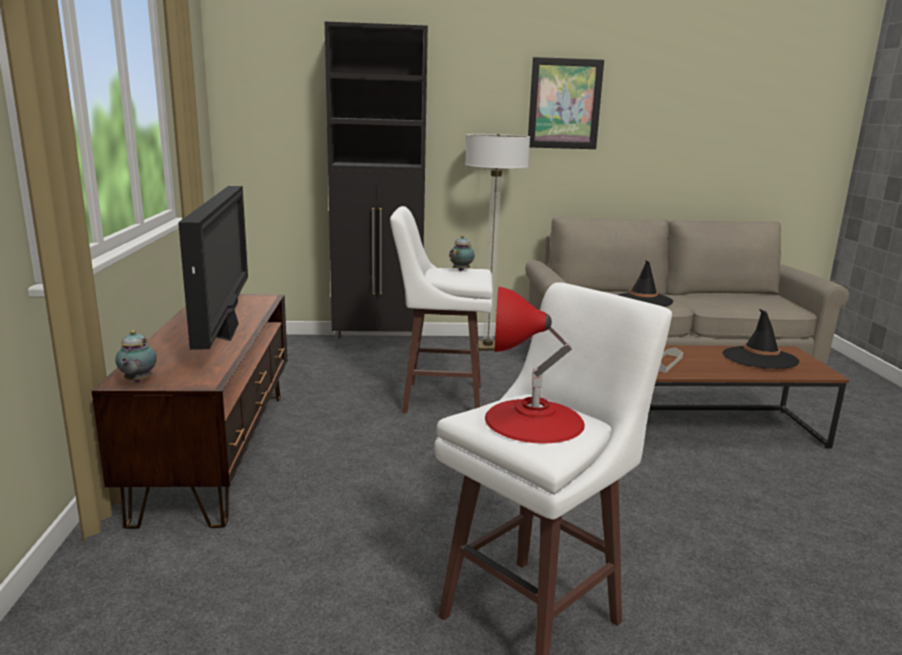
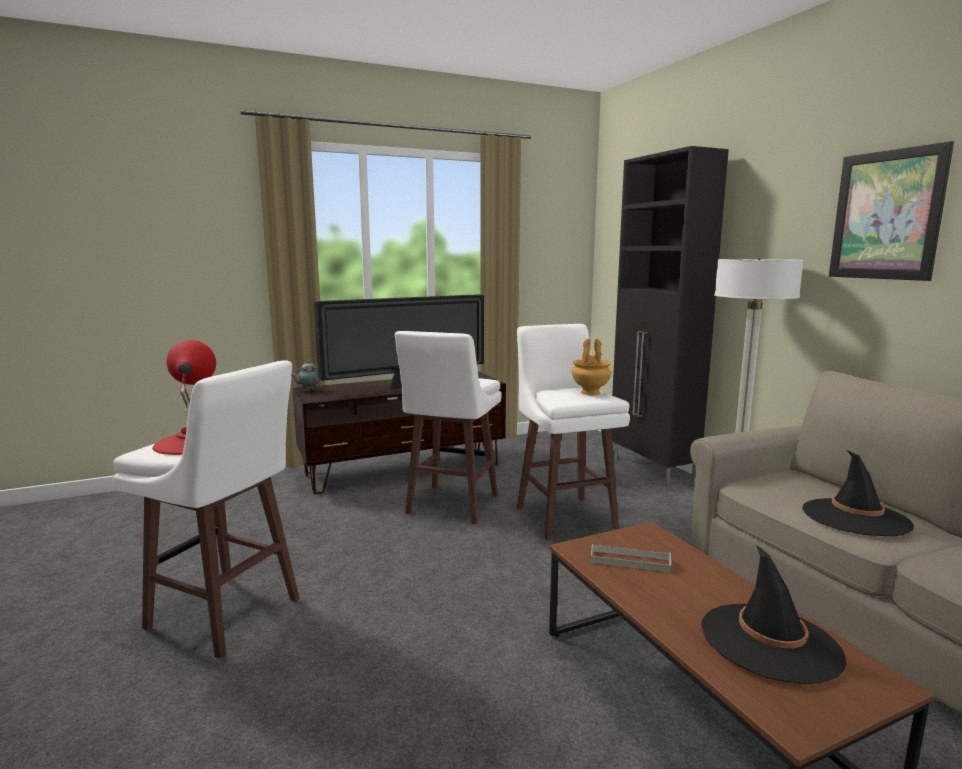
camera: 70 degrees right, 5 degrees down
teapot [449,235,475,271] -> brown vase [572,339,611,395]
none -> white stool [395,331,502,524]

